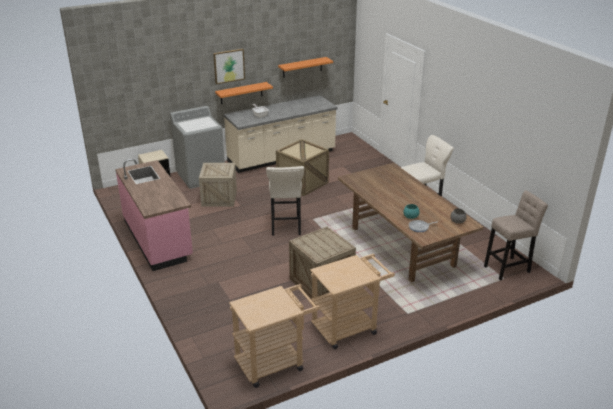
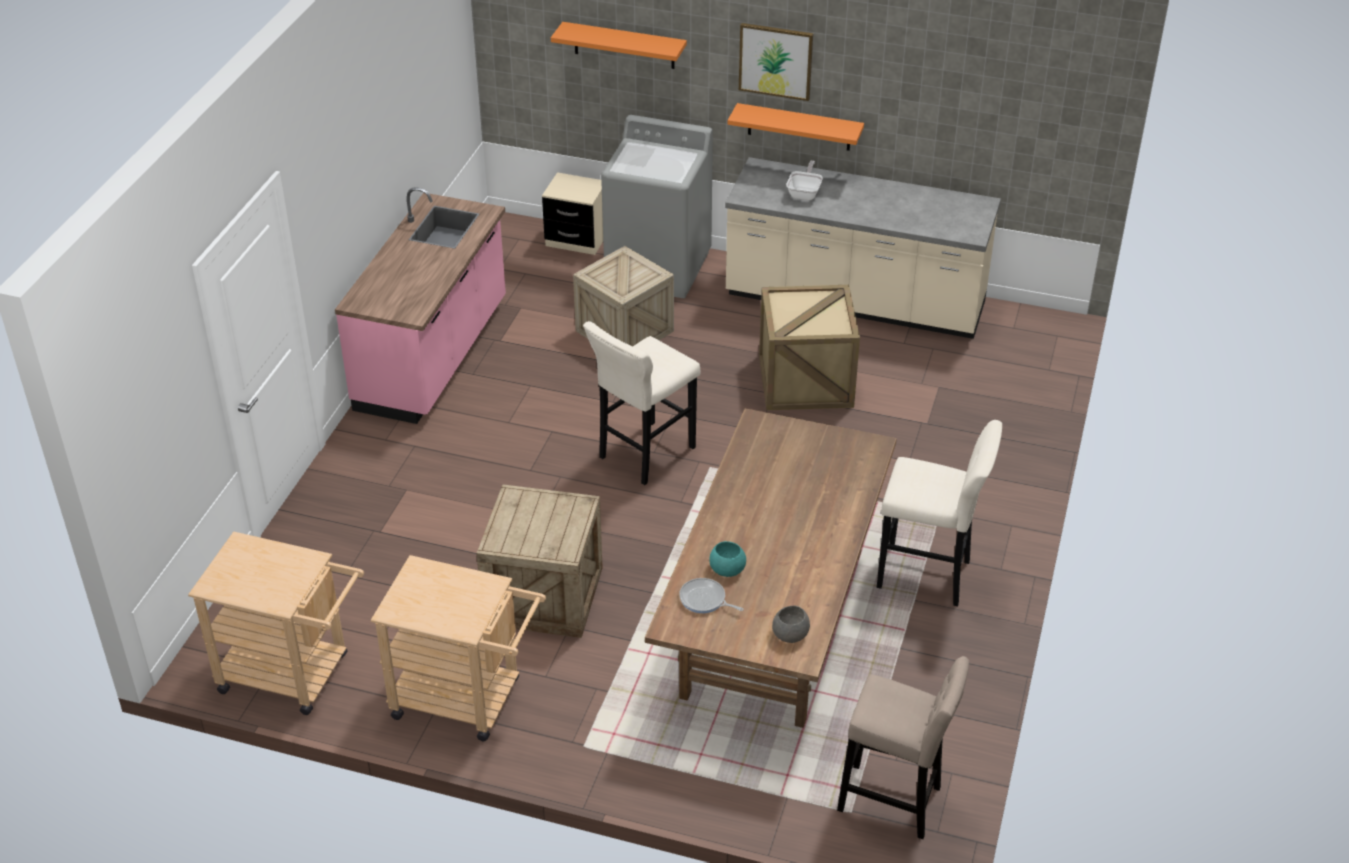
camera: 45 degrees right, 10 degrees up
orange shelf [278,57,333,78] -> orange shelf moved to [551,22,687,69]

